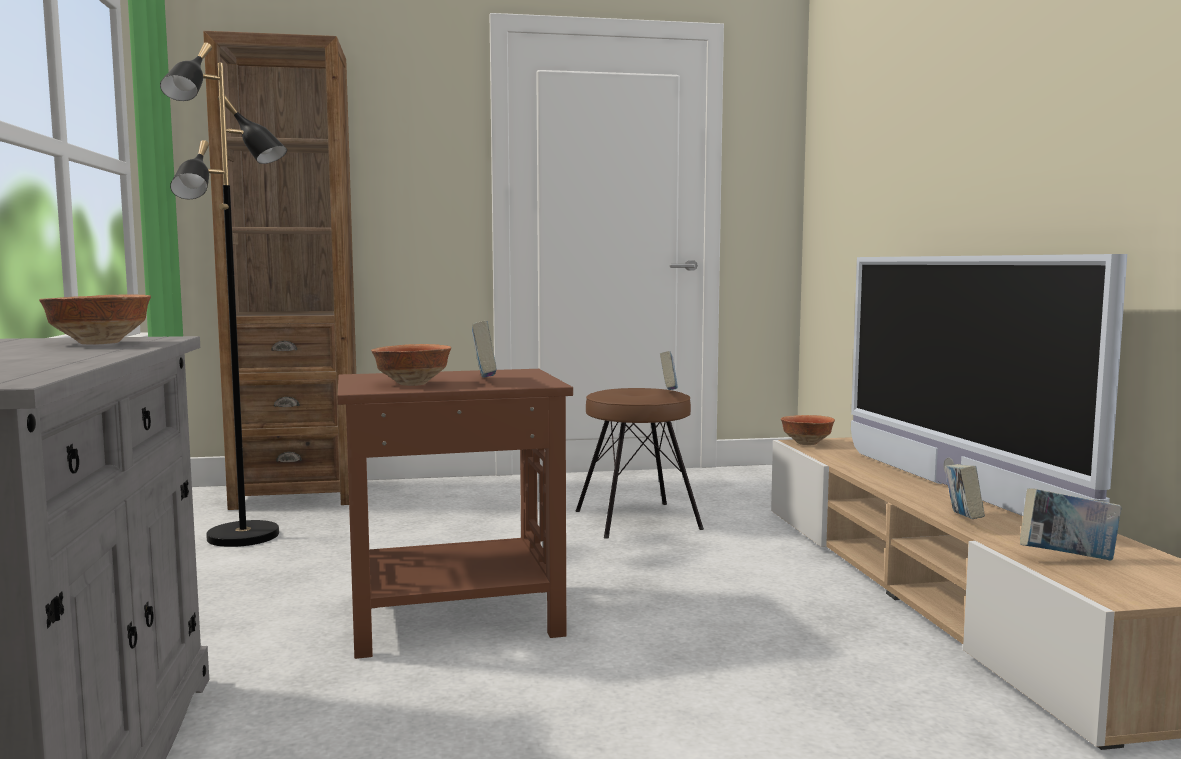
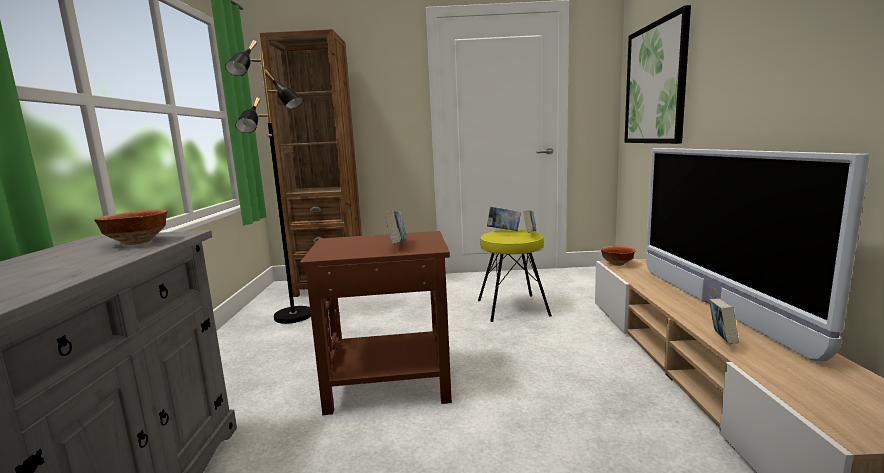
camera: 10 degrees right, 5 degrees up
bowl [371,344,451,386] -> none
brown stool [575,388,704,539] -> yellow stool [478,230,552,322]
book [1020,488,1122,561] -> book moved to [487,206,521,231]
none -> picture [624,5,691,144]

